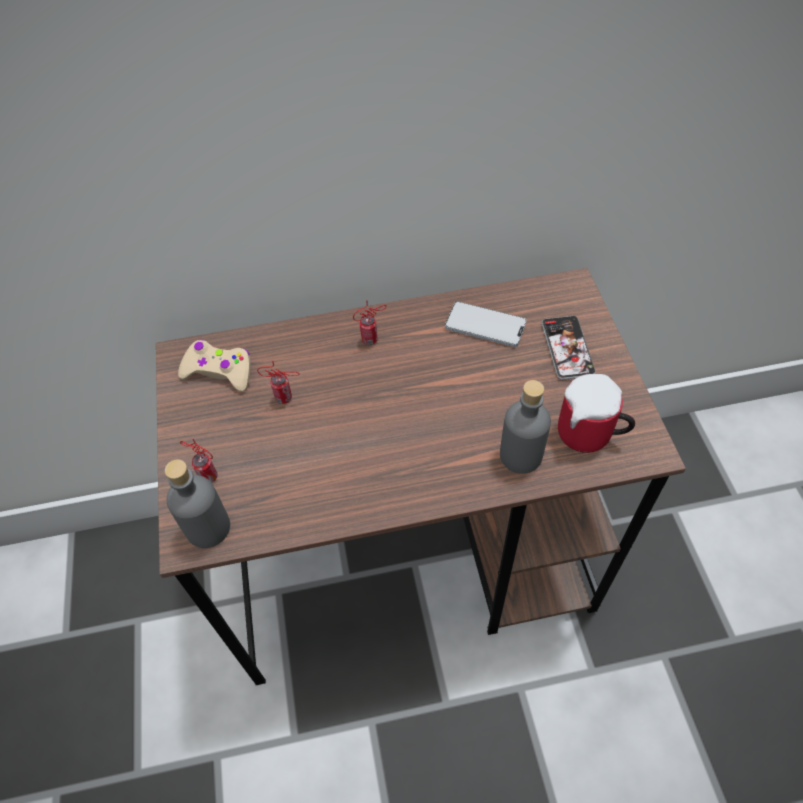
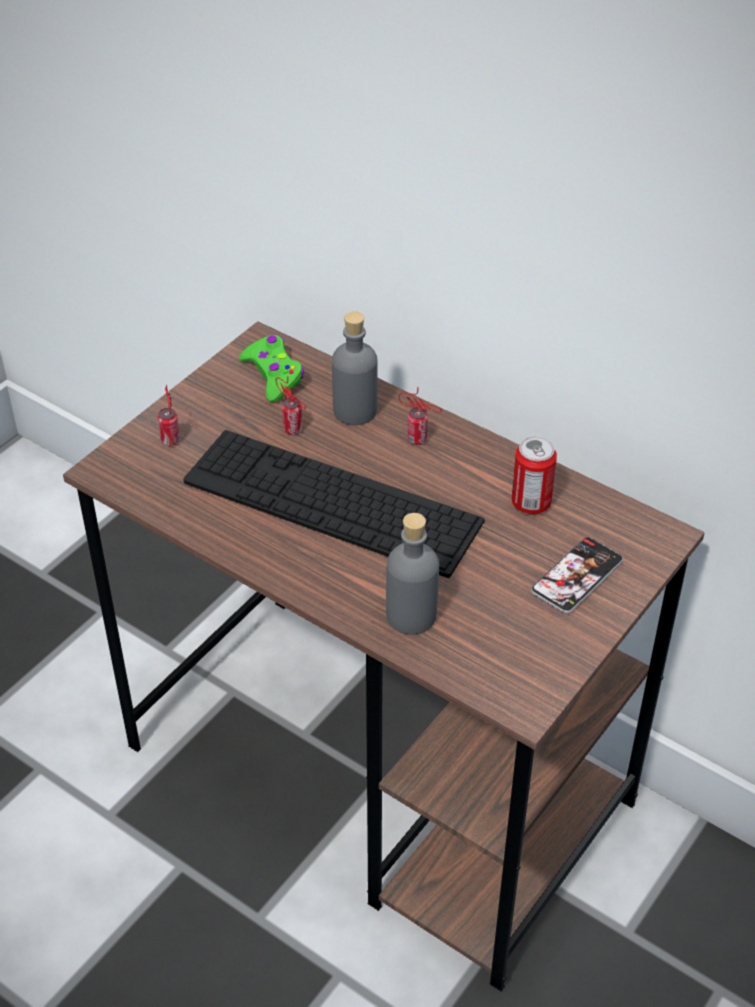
camera: 45 degrees right, 10 degrees down
grey bottle [165,459,230,548] -> grey bottle moved to [332,311,378,425]
beige game controller [178,340,251,391] -> green game controller [239,335,304,402]
phone [445,301,527,347] -> can [512,436,557,514]
mug [558,374,635,453] -> none
none -> keyboard [183,430,484,578]

